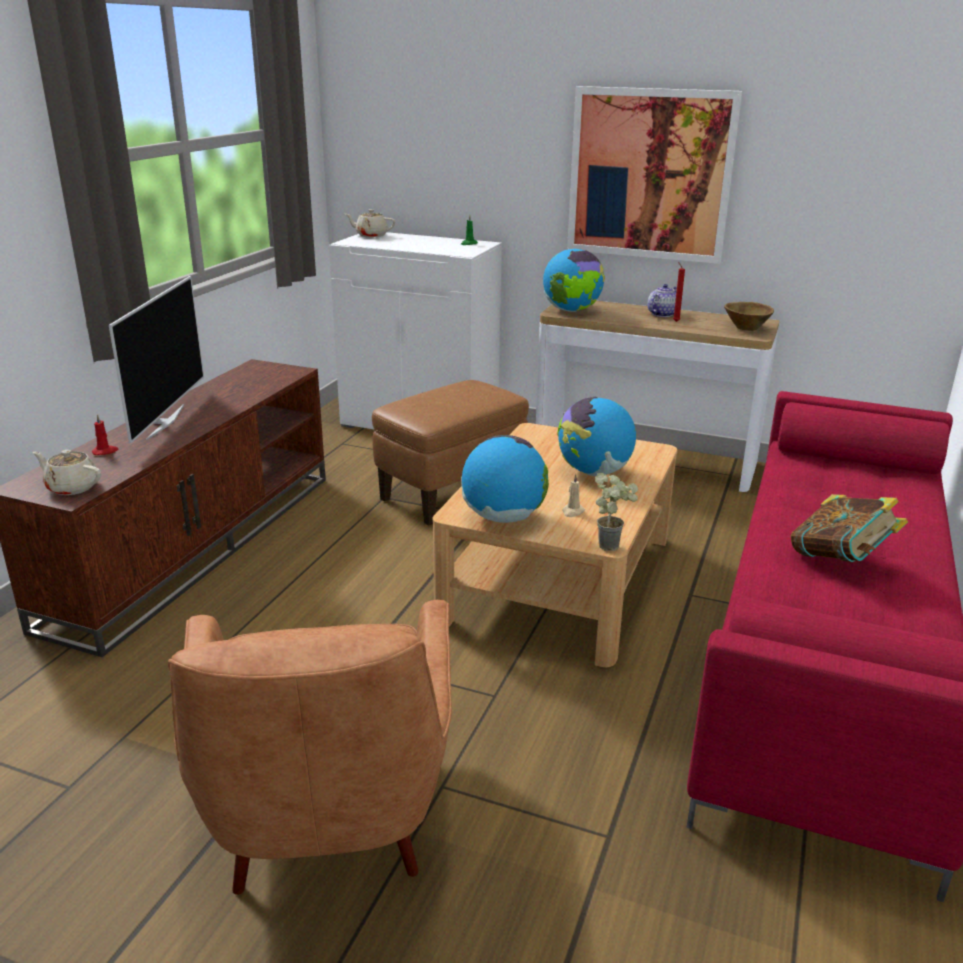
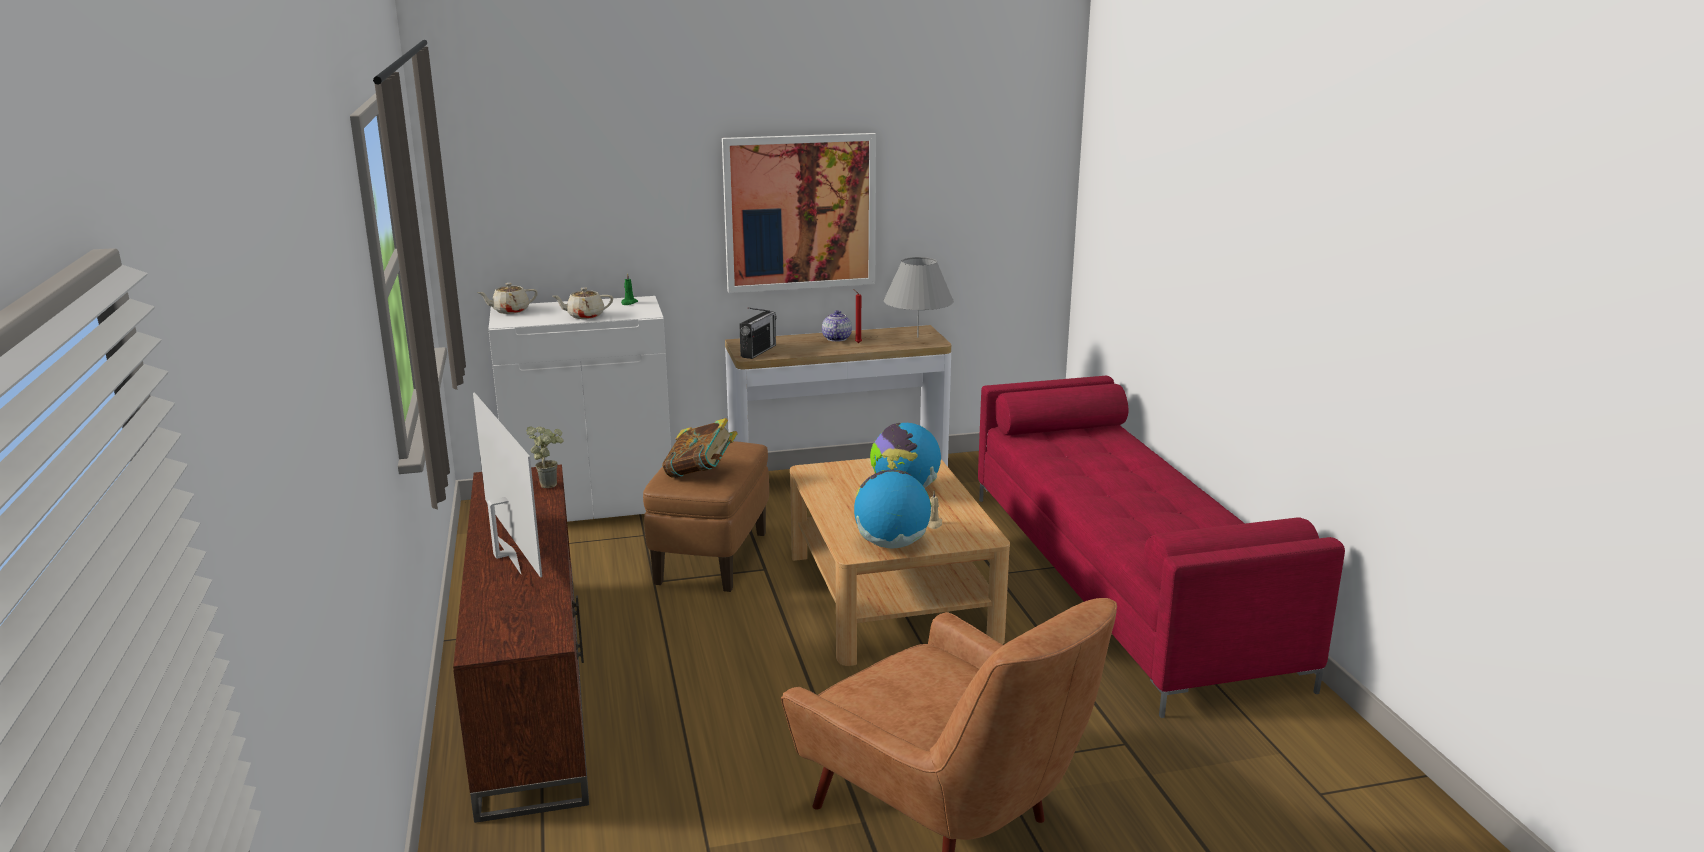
camera: 35 degrees left, 5 degrees down
beige teapot [33,450,101,495] -> beige teapot moved to [553,287,613,319]
red candle [92,414,118,455] -> none
globe [543,249,605,312] -> radio [739,308,777,359]
potted plant [595,473,638,551] -> potted plant moved to [526,426,563,488]
brown bowl [724,302,774,331] -> grey table lamp [883,257,954,338]
book [791,494,908,562] -> book moved to [662,418,738,478]

